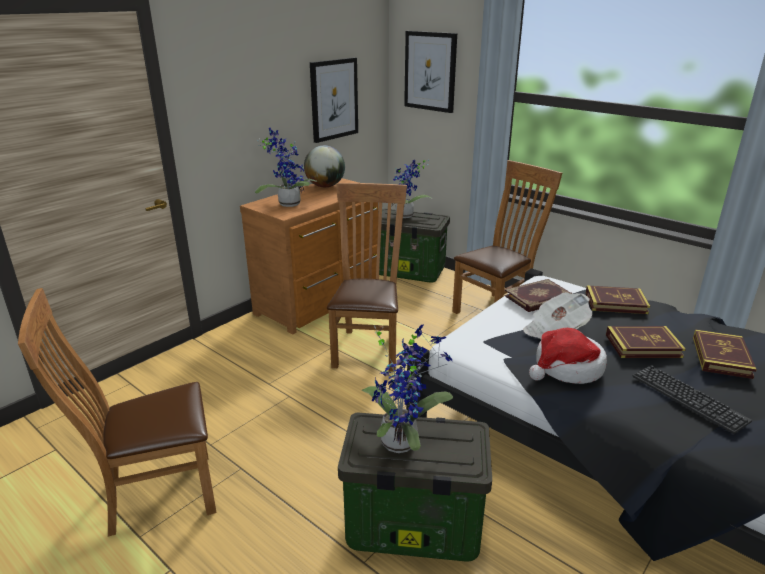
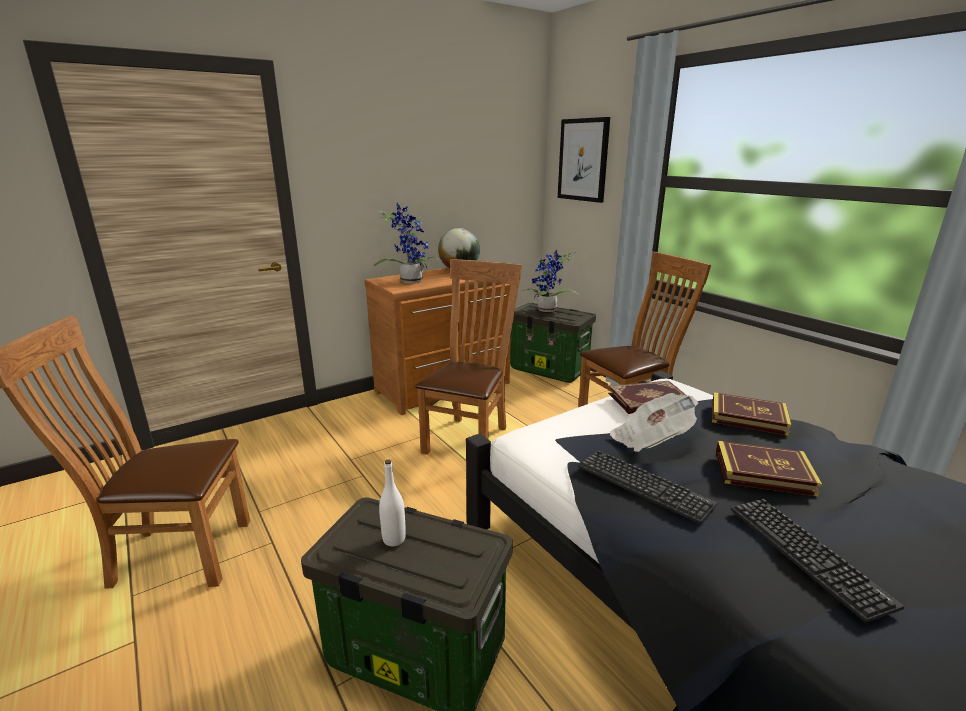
camera: 15 degrees right, 5 degrees down
picture [310,57,358,143] -> none
potted plant [361,325,453,453] -> white bottle [379,459,406,546]
hat [529,328,607,384] -> keyboard [578,450,717,524]
book [693,329,757,379] -> none

